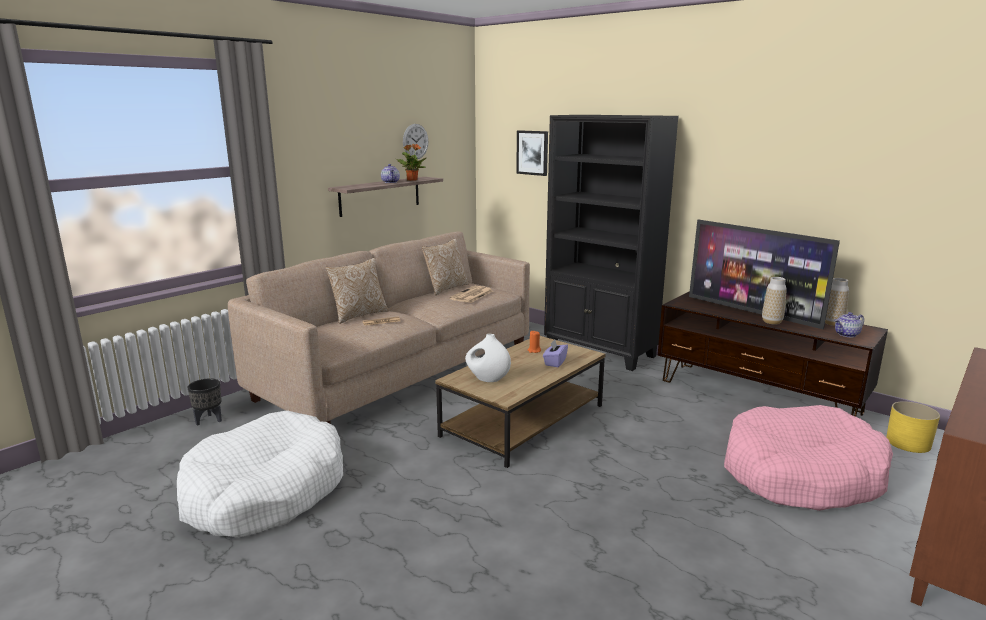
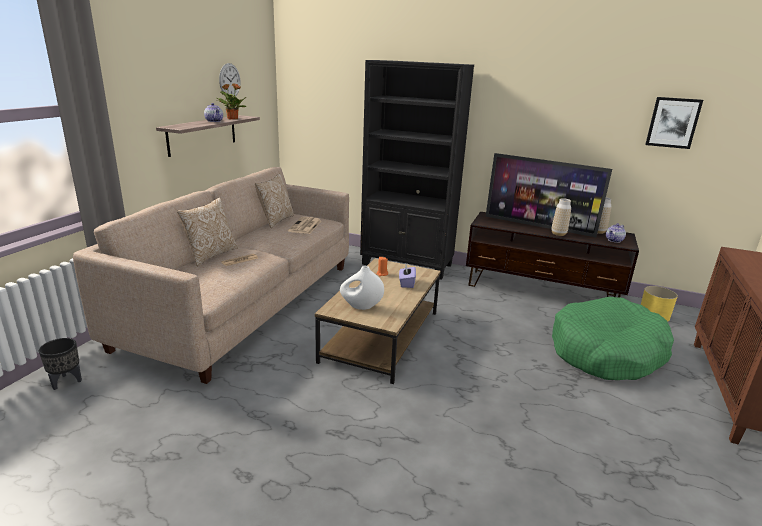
camera: 20 degrees left, 5 degrees up
white dog bed [177,410,343,537] -> none
picture [516,130,548,176] -> picture moved to [645,97,703,149]
pink dog bed [724,405,893,511] -> green dog bed [552,297,674,380]

